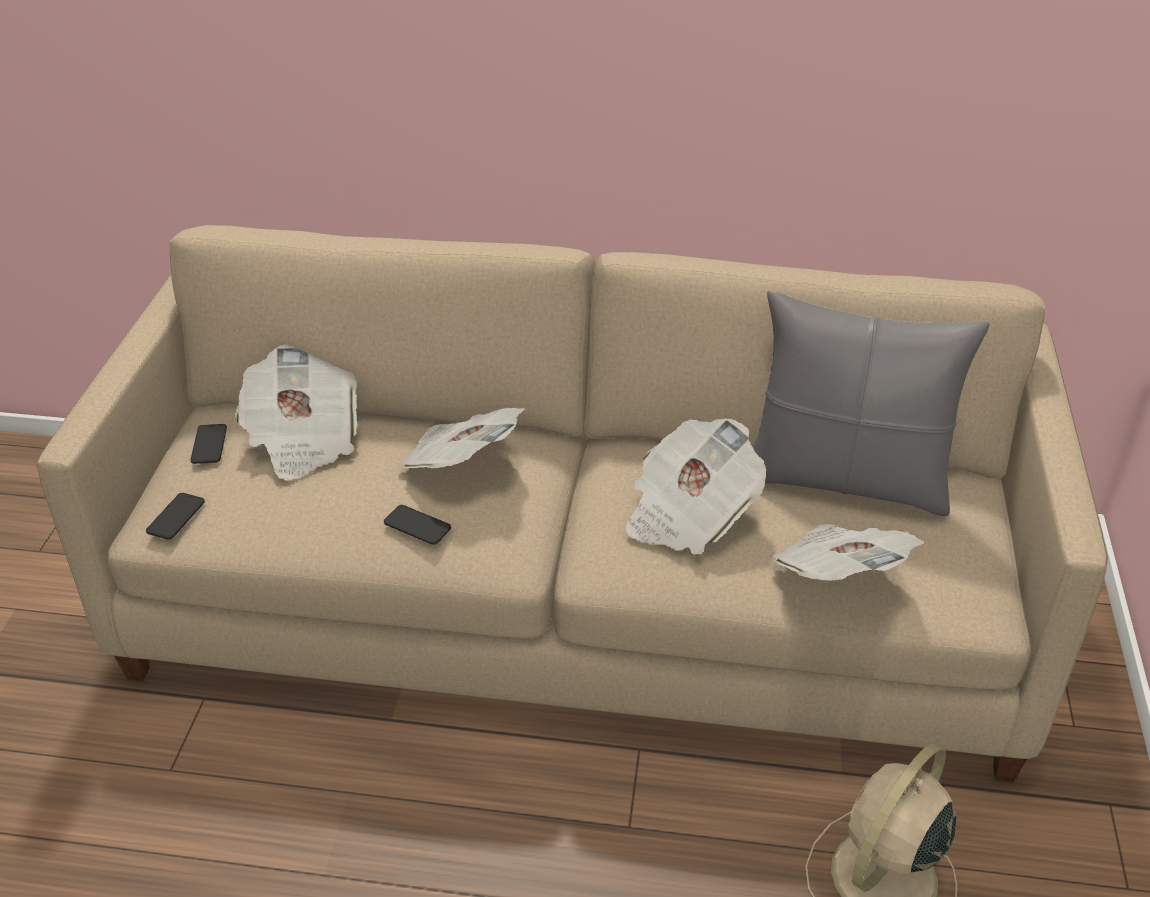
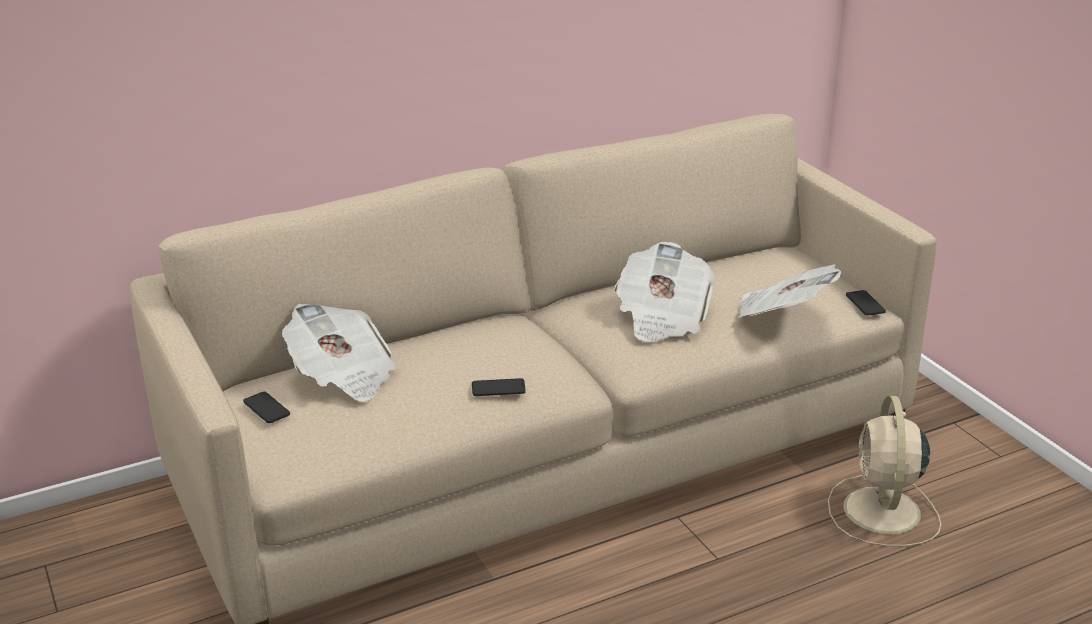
camera: 35 degrees left, 10 degrees down
phone [146,493,205,540] -> phone moved to [846,290,886,316]
newspaper [397,407,524,468] -> none
grey pillow [753,291,989,516] -> none

